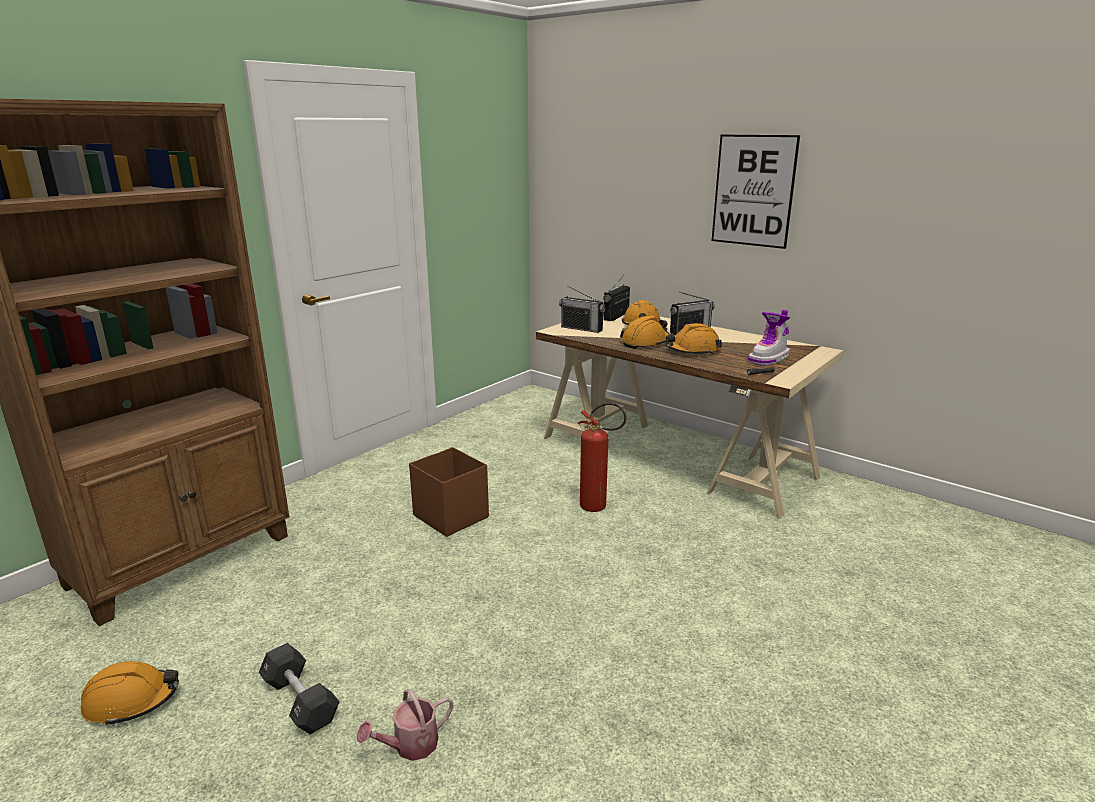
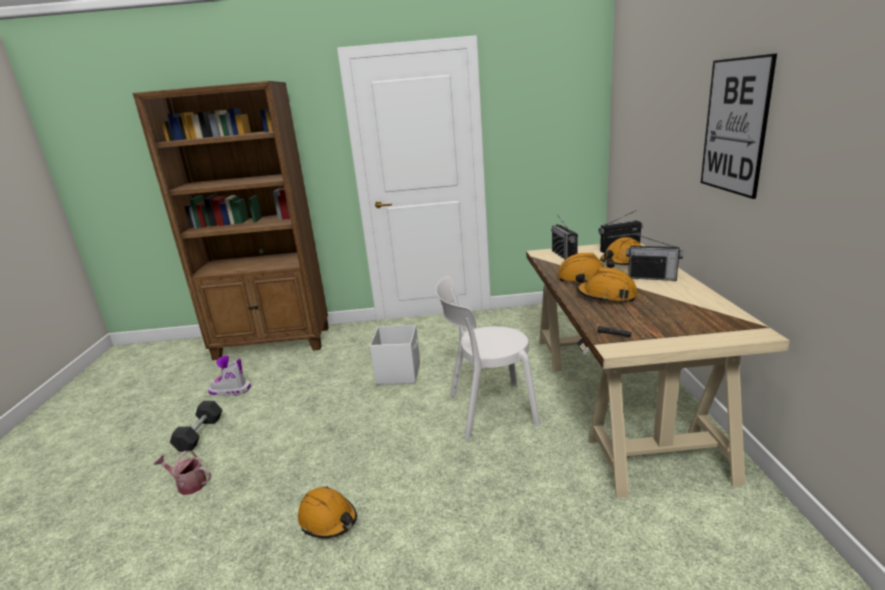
camera: 50 degrees right, 0 degrees up
orange hard hat [81,661,179,726] -> orange hard hat moved to [298,486,357,539]
brown storage box [409,447,489,537] -> white storage box [370,325,420,385]
fire extinguisher [578,403,626,512] -> white chair [436,276,540,440]
boot [747,310,790,366] -> boot moved to [208,356,251,396]

